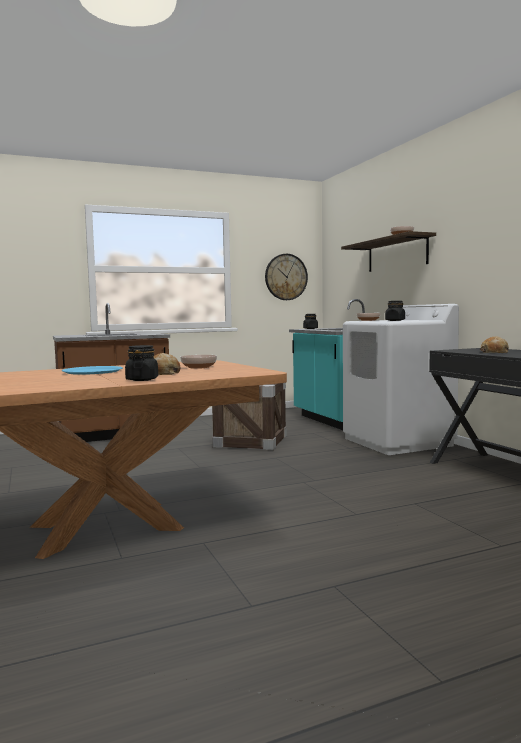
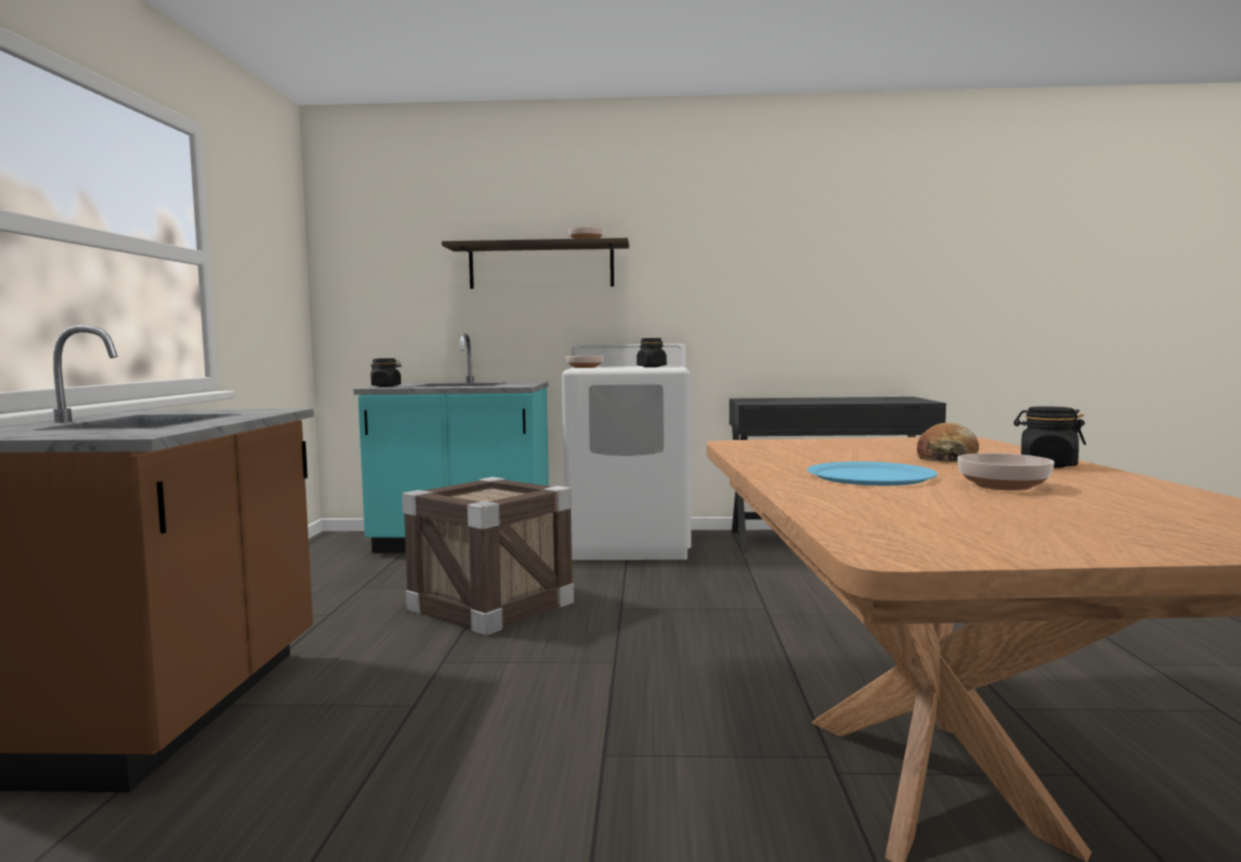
camera: 65 degrees left, 0 degrees up
bowl [180,355,217,369] -> bowl moved to [958,453,1054,491]
wall clock [265,254,308,300] -> none
bread [480,337,509,353] -> none

